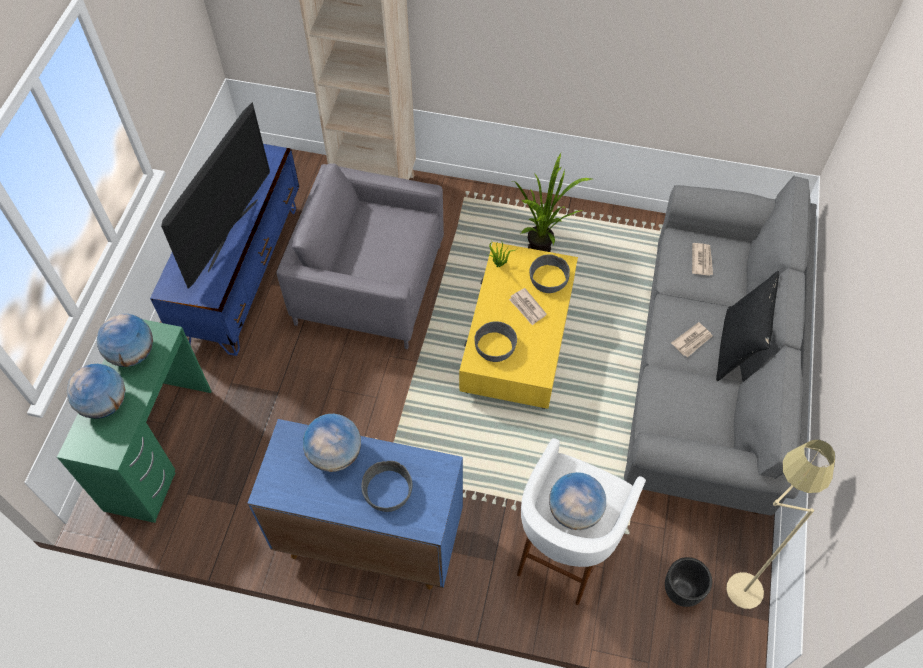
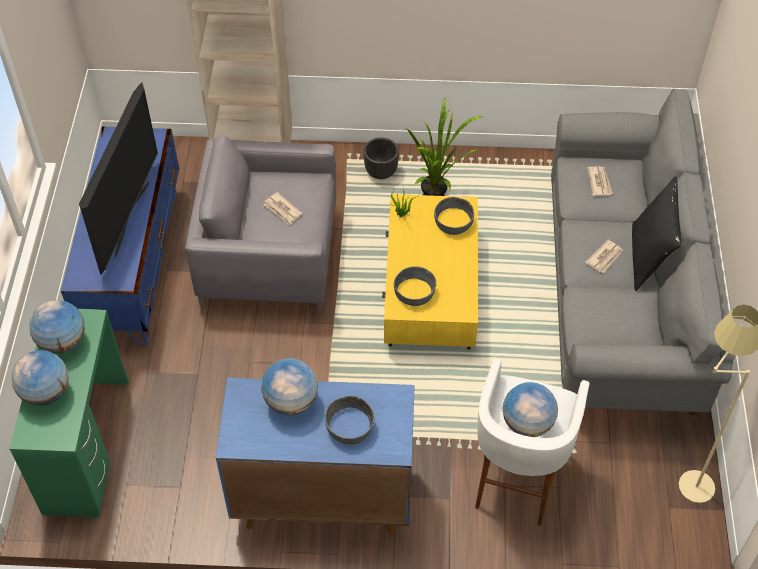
camera: 10 degrees left, 5 degrees down
newspaper [509,288,547,325] -> newspaper moved to [263,192,302,226]
black planter [665,557,712,607] -> black planter moved to [363,137,399,179]

